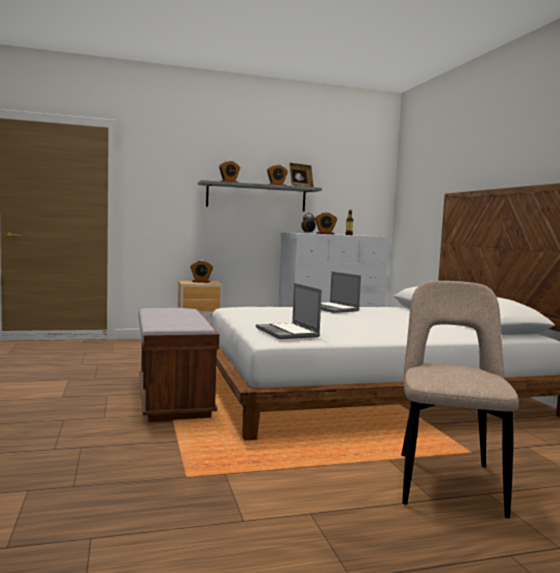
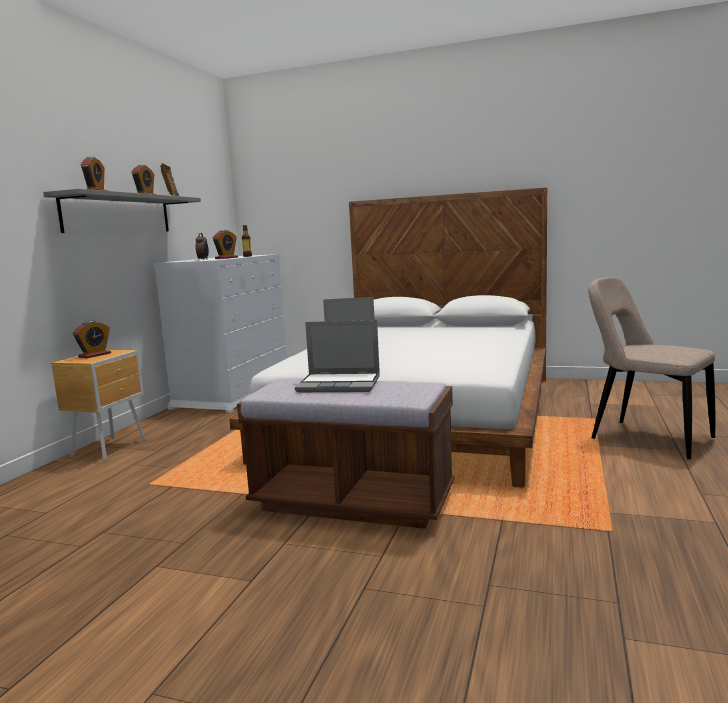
camera: 55 degrees left, 5 degrees up
laptop [256,283,322,339] -> laptop moved to [295,320,380,392]

